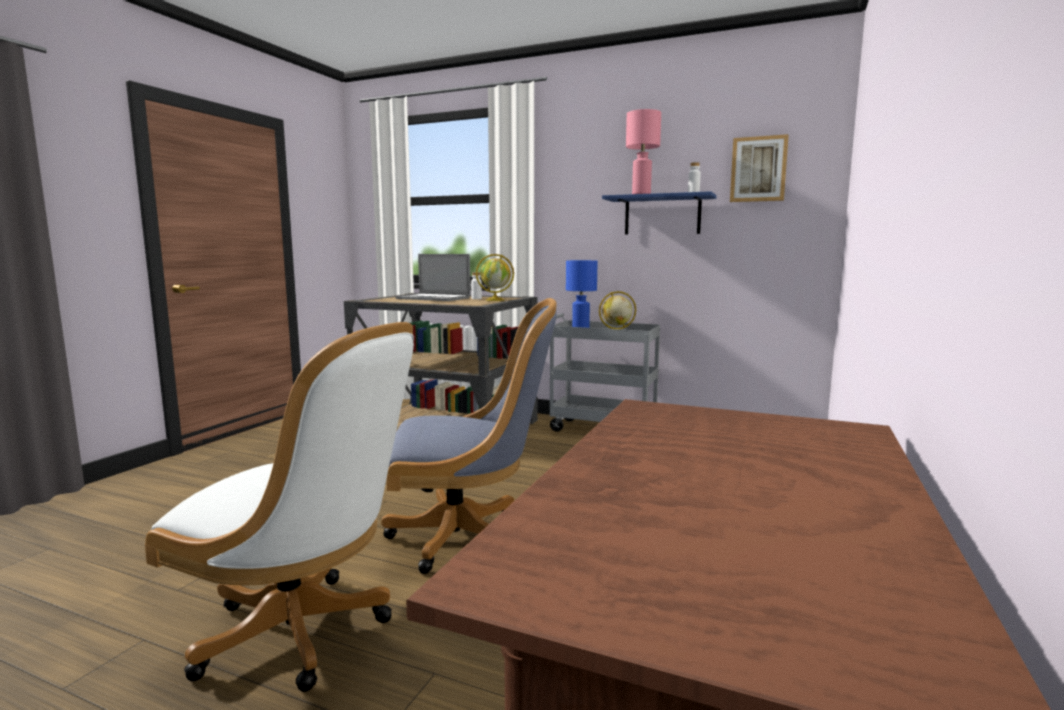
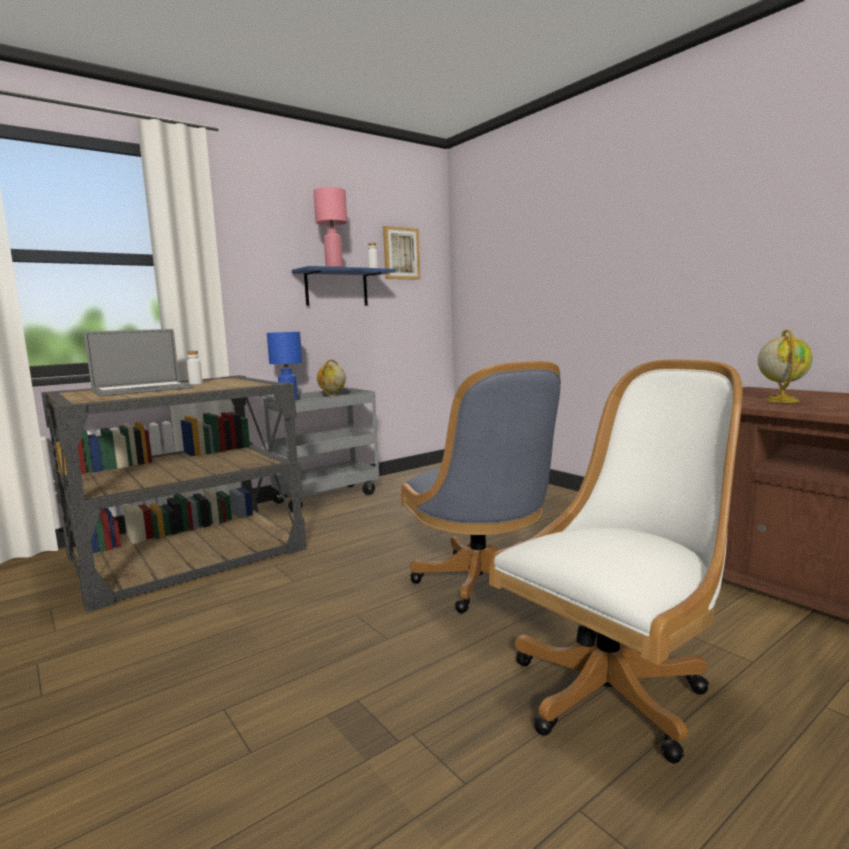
camera: 60 degrees left, 0 degrees up
blue office chair [381,298,557,574] -> blue office chair turned 135 degrees clockwise [401,361,561,613]
globe [476,254,514,301] -> globe moved to [758,329,813,403]

